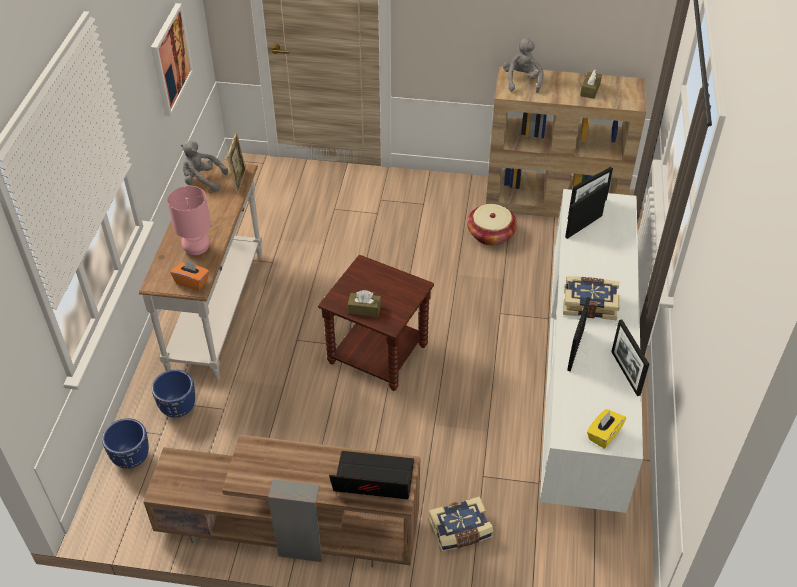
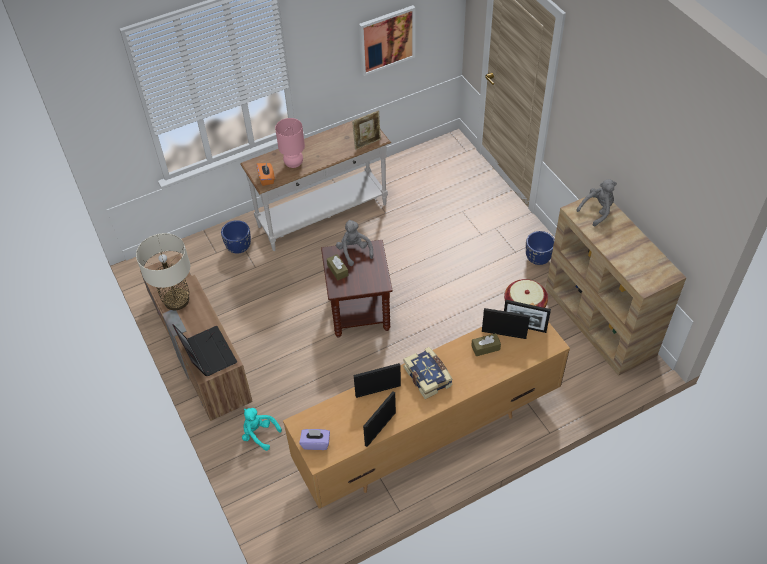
camera: 55 degrees right, 5 degrees up
blue planter [102,418,149,469] -> blue planter moved to [526,231,555,265]
grey plush toy [181,141,228,192] -> grey plush toy moved to [336,219,373,266]
book [428,496,493,551] -> turquoise plush toy [242,408,282,451]
white cabinet [540,189,643,513] -> brown cabinet [283,303,570,509]
brown tissue box [580,70,602,99] -> brown tissue box moved to [471,333,501,356]
yellow tissue box [587,409,626,448] -> purple tissue box [299,429,330,450]
none -> table lamp [136,233,190,310]

